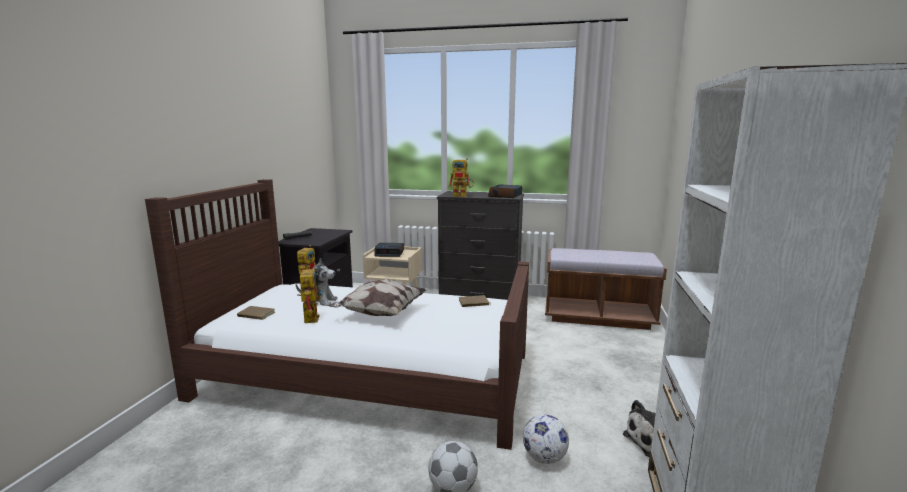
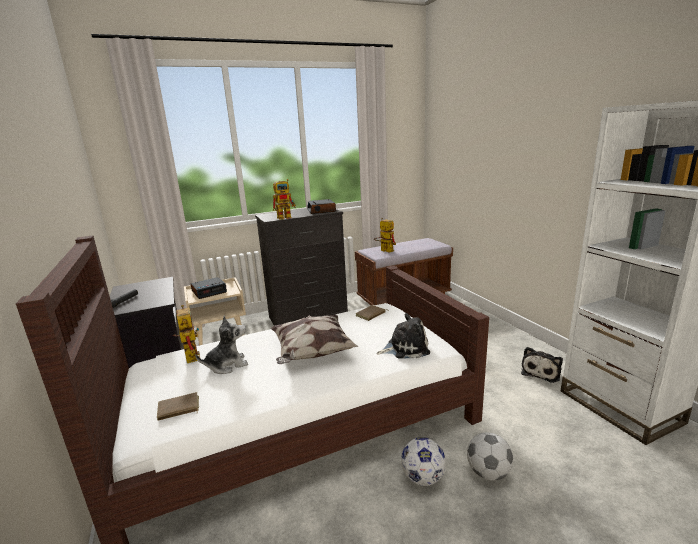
camera: 35 degrees left, 5 degrees up
toy robot [297,266,322,323] -> toy robot moved to [374,218,396,253]
football [523,415,569,464] -> football moved to [401,437,446,486]
none -> plush toy [376,313,430,359]

